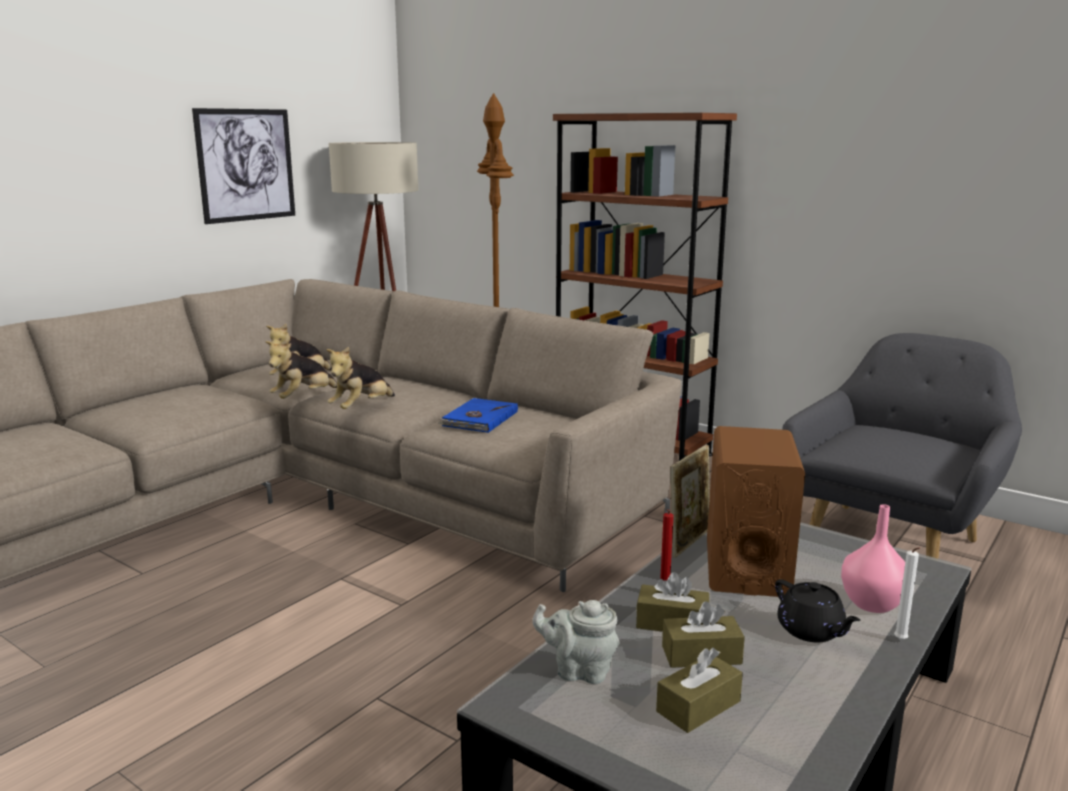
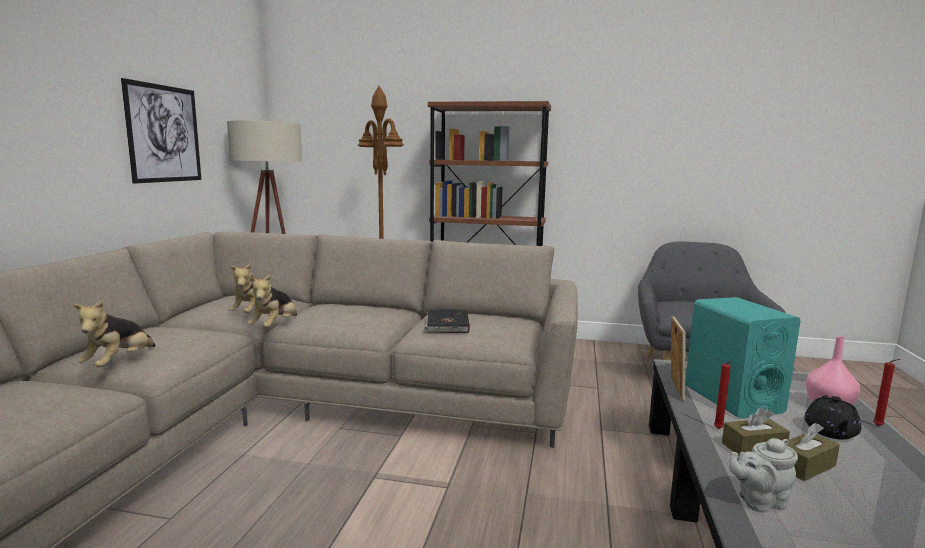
camera: 25 degrees left, 5 degrees down
plush toy [326,347,395,409] -> plush toy moved to [73,300,155,367]
blue book [438,398,518,433] -> black book [424,309,470,333]
brown tissue box [656,648,743,733] -> none
brown speaker [707,426,805,597] -> turquoise speaker [685,297,801,419]
black teapot [775,579,861,642] -> black teapot turned 75 degrees clockwise [805,395,861,440]
white candle [894,548,920,640] -> red candle [873,359,901,426]

